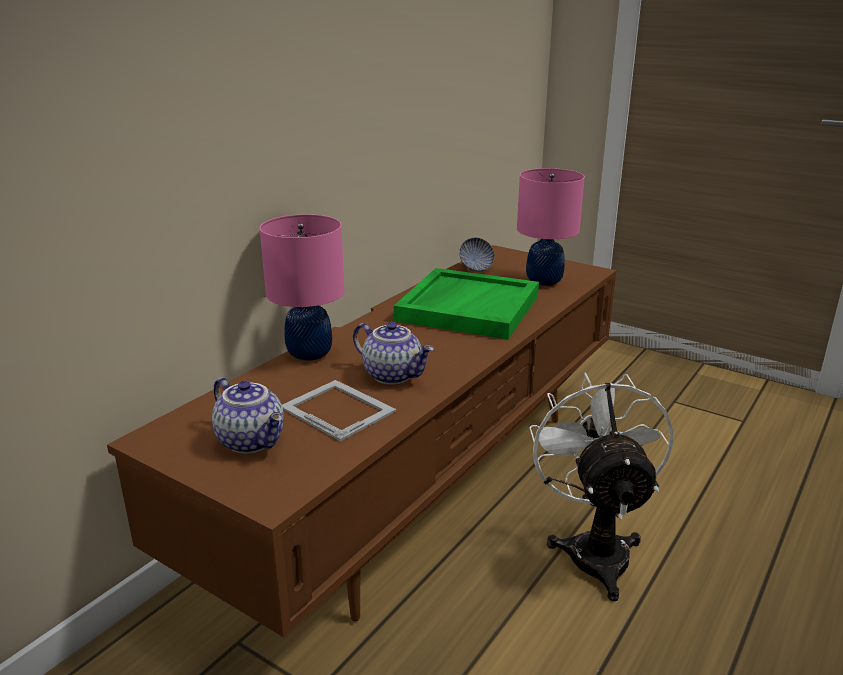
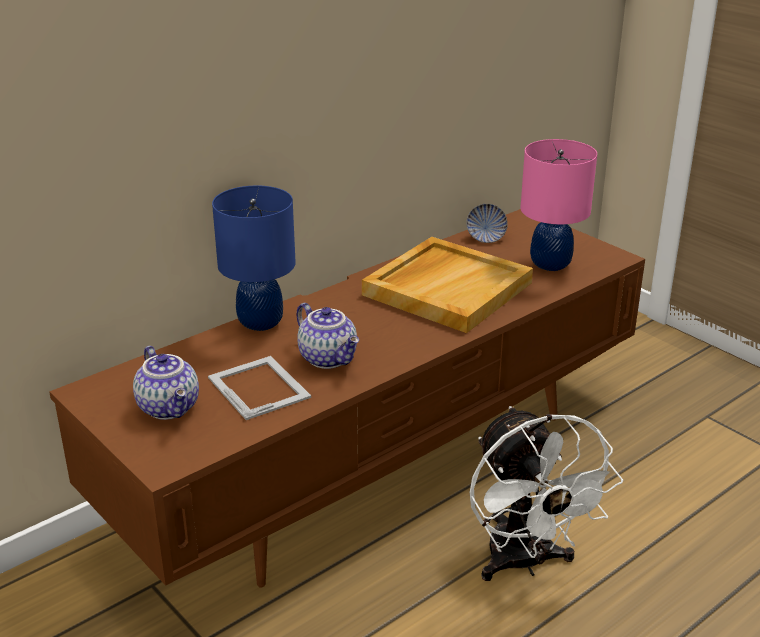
camera: 15 degrees right, 5 degrees up
pink table lamp [260,214,345,361] -> blue table lamp [212,186,296,331]
green tray [394,268,539,340] -> beige tray [362,237,533,333]
white fan [529,373,673,602] -> white fan turned 150 degrees clockwise [470,406,623,581]

